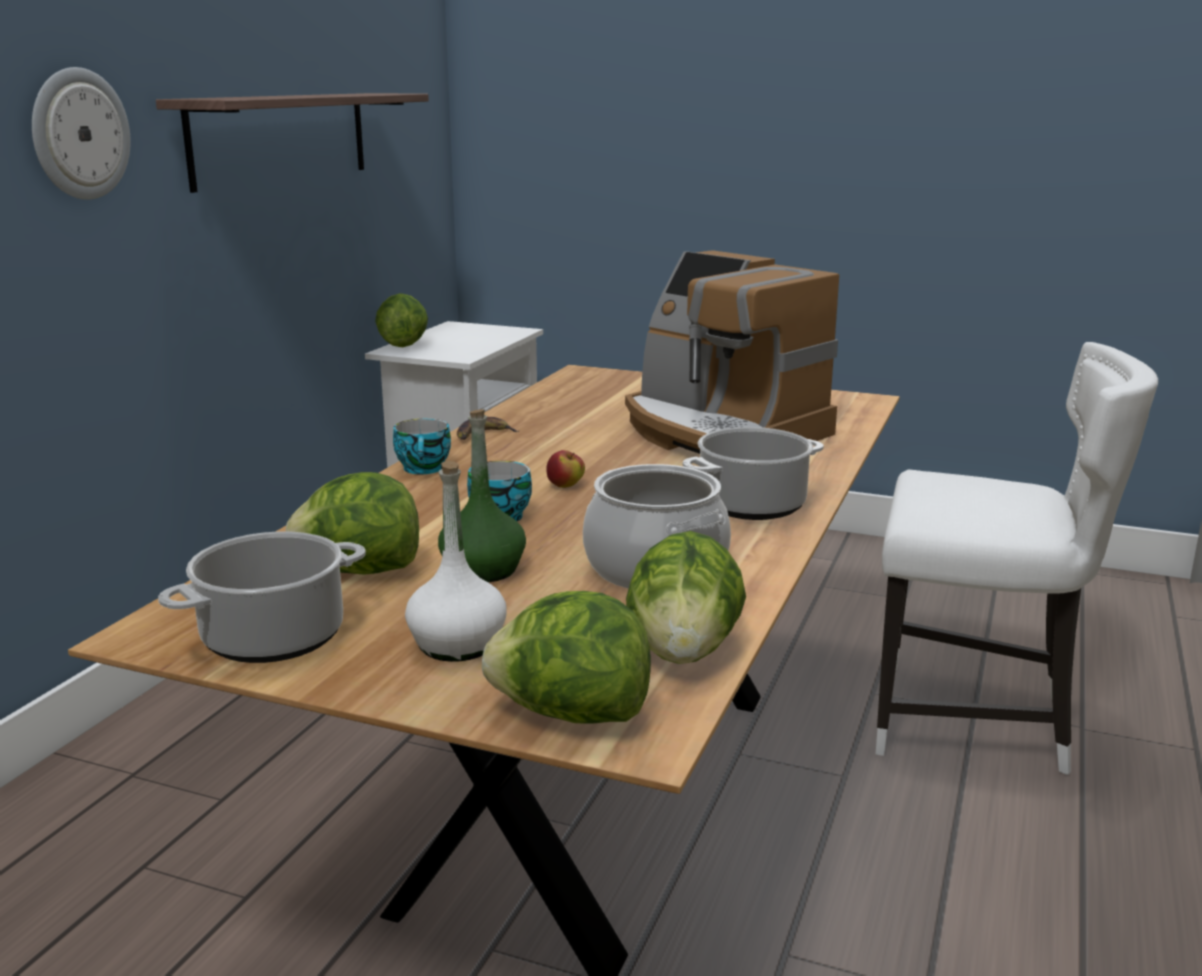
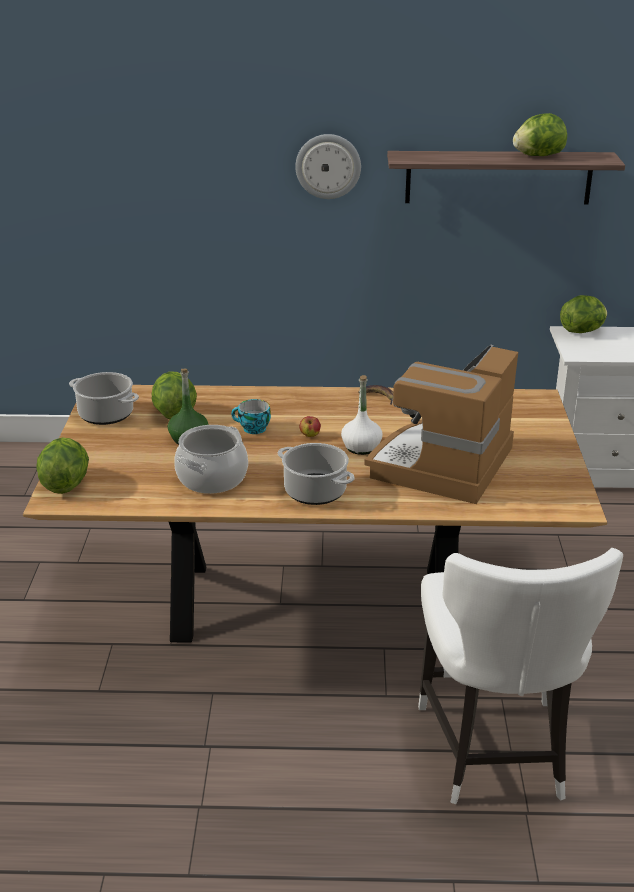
camera: 70 degrees right, 10 degrees up
cup [393,419,451,474] -> none
white bottle [405,461,507,662] -> white bottle moved to [341,375,383,455]
lettuce [626,531,746,664] -> lettuce moved to [513,113,567,156]

